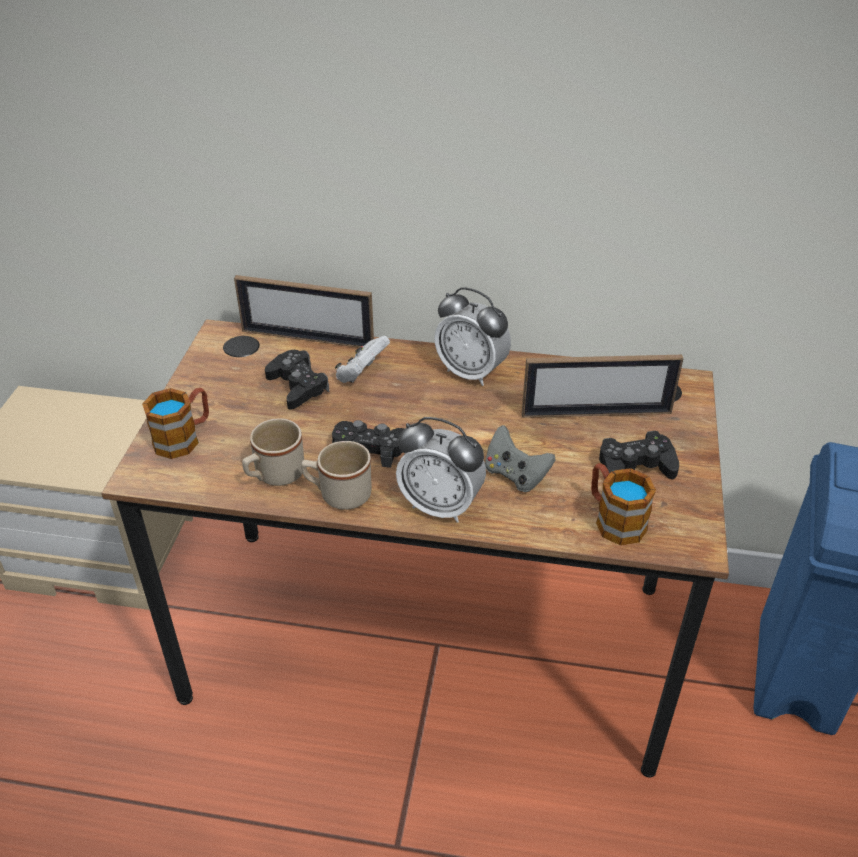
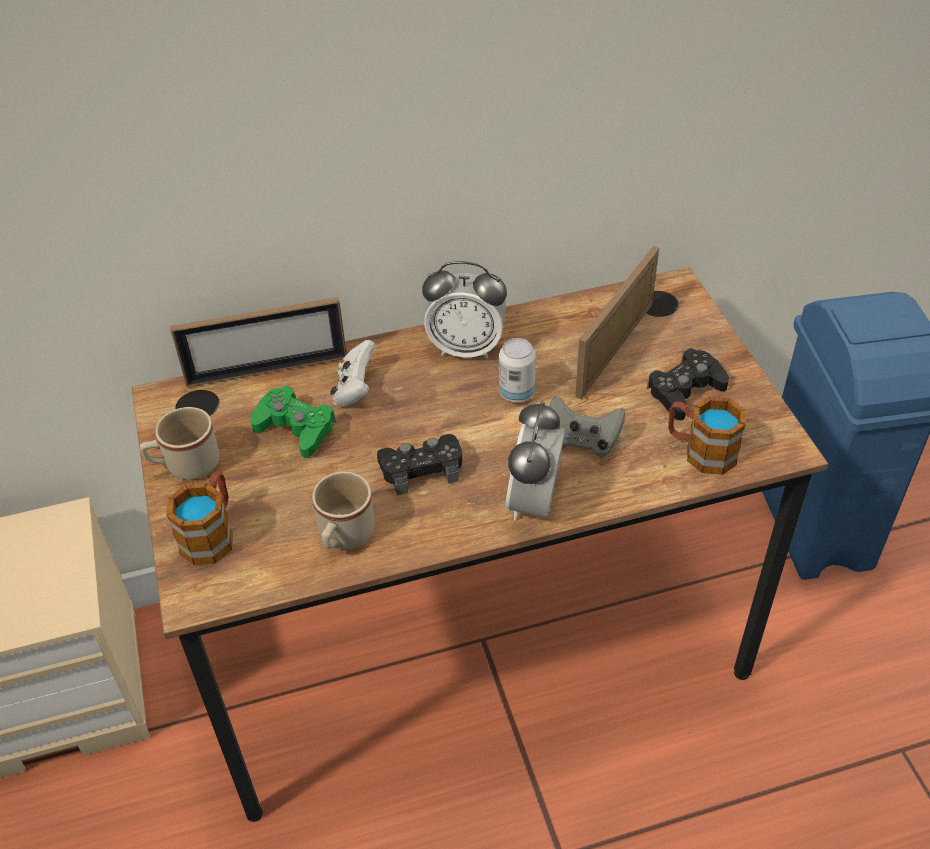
camera: 25 degrees left, 5 degrees up
black game controller [265,350,330,410] -> green game controller [250,386,336,458]
beige mug [301,441,372,510] -> beige mug moved to [140,407,220,480]
alarm clock [396,417,486,523] -> alarm clock turned 105 degrees clockwise [505,400,565,520]
picture frame [522,355,684,418] -> picture frame turned 150 degrees clockwise [575,246,659,399]
none -> can [499,338,536,402]

